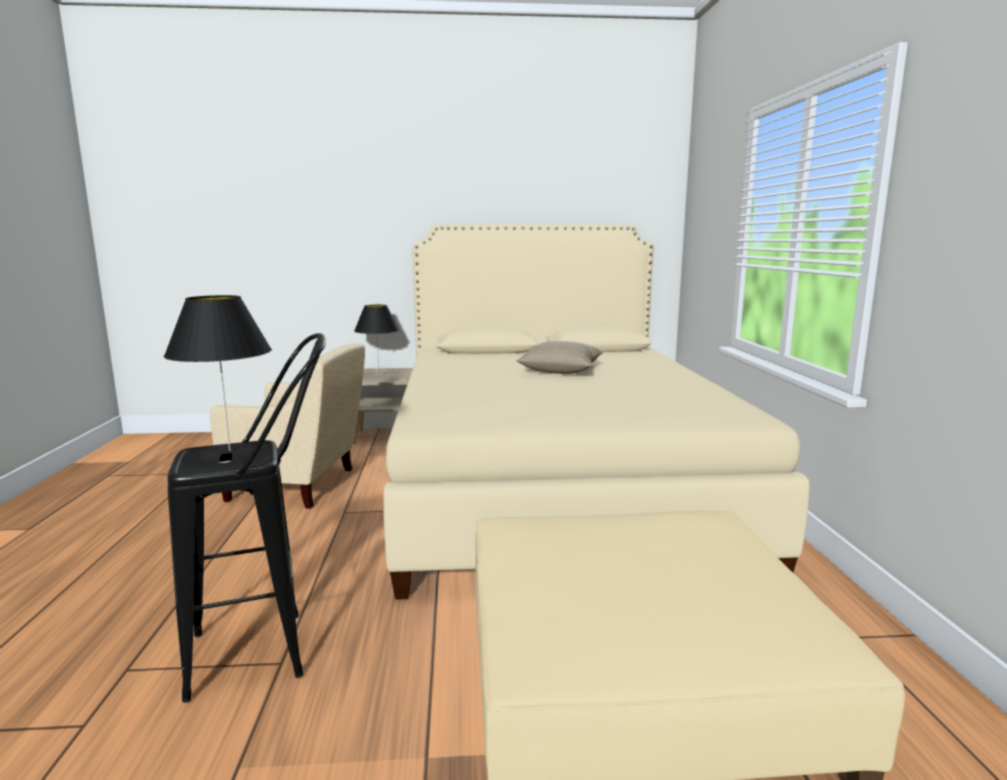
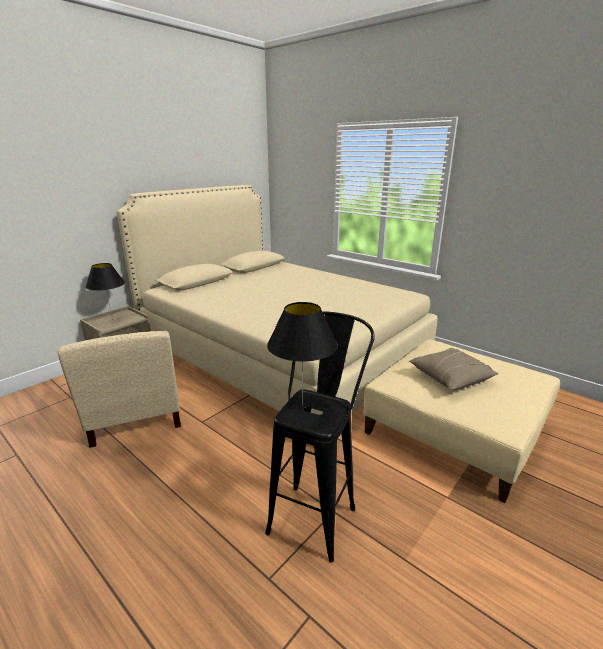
camera: 45 degrees left, 10 degrees up
beige armchair [210,343,365,509] -> beige armchair turned 105 degrees clockwise [58,331,181,448]
beige pillow [516,341,603,374] -> beige pillow moved to [409,348,498,390]

